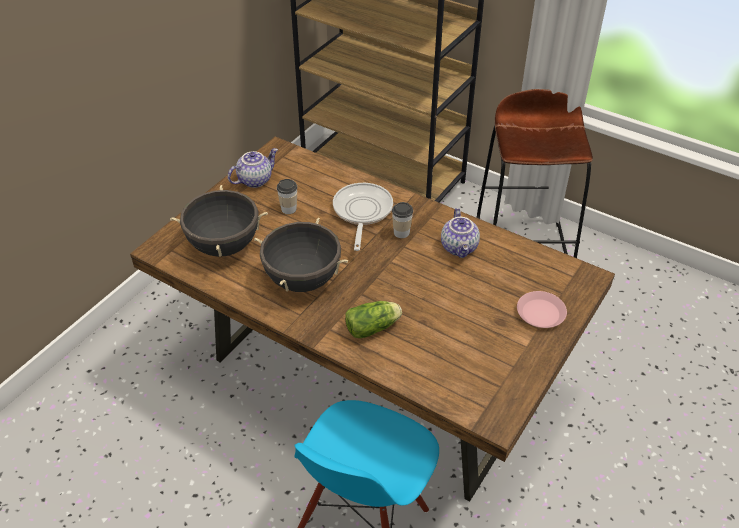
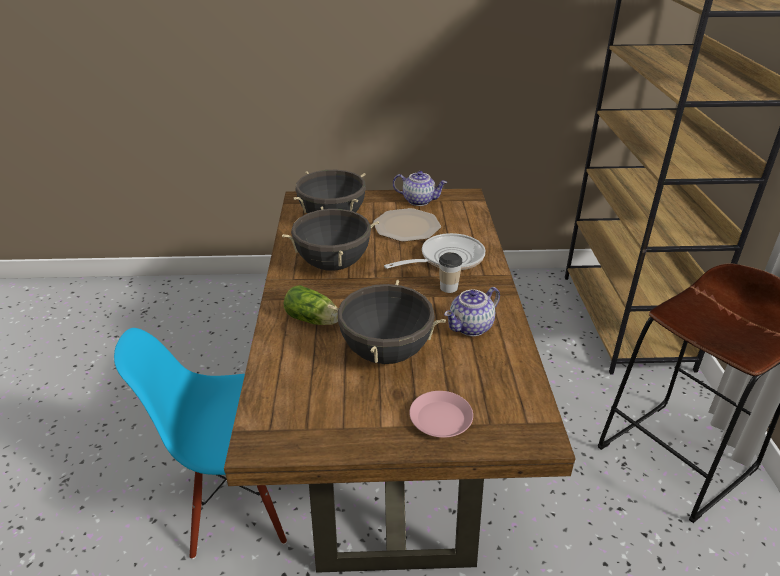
camera: 55 degrees right, 10 degrees down
cup [277,179,297,214] -> plate [373,208,441,242]
none -> black cooking pot [328,280,446,364]

